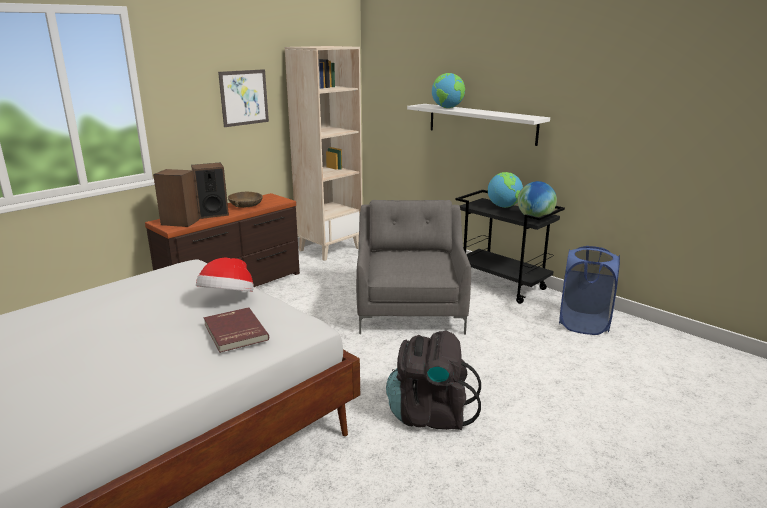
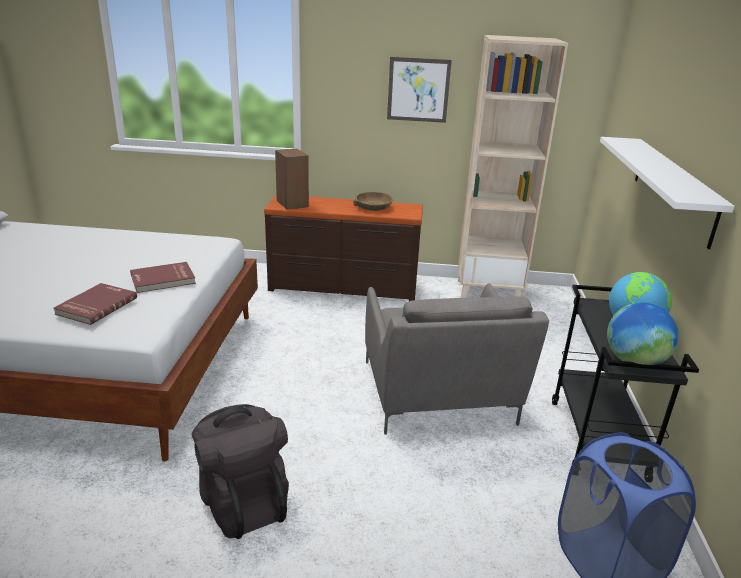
camera: 50 degrees right, 5 degrees up
speaker [191,162,229,219] -> none
hat [196,258,254,292] -> red book [130,262,196,293]
grey armchair [356,200,471,334] -> grey armchair turned 120 degrees clockwise [365,283,549,435]
globe [432,73,465,108] -> none

